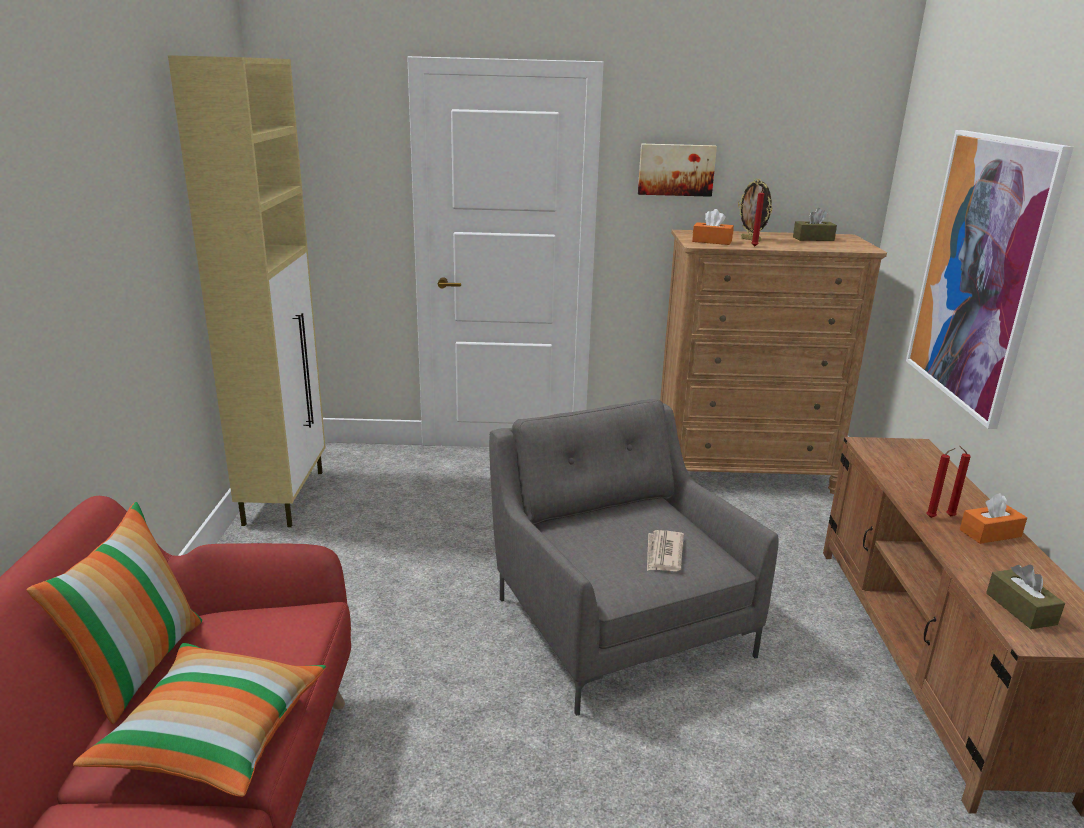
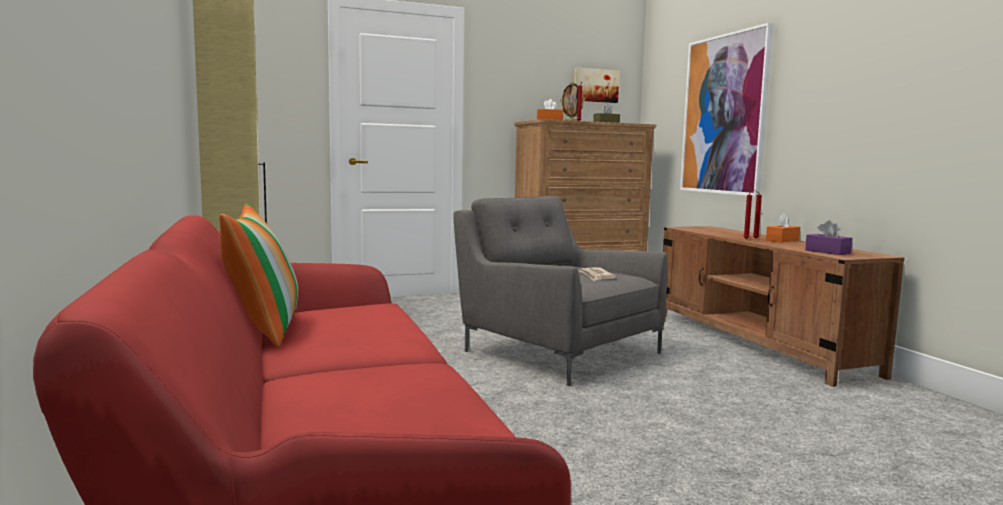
camera: 20 degrees left, 15 degrees down
pillow [73,643,326,797] -> none
picture [638,144,717,197] -> picture moved to [574,67,619,103]
brown tissue box [986,565,1065,629] -> purple tissue box [805,221,853,255]

